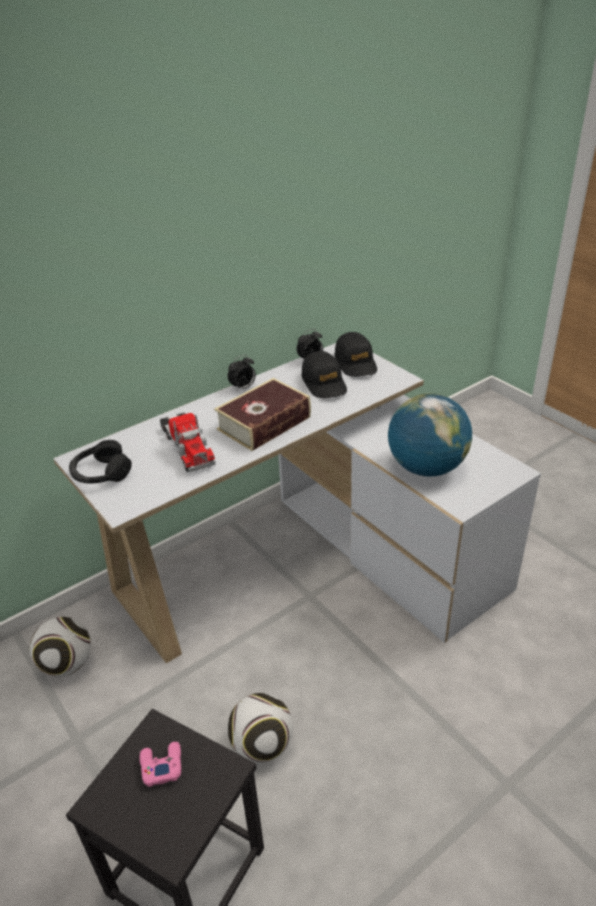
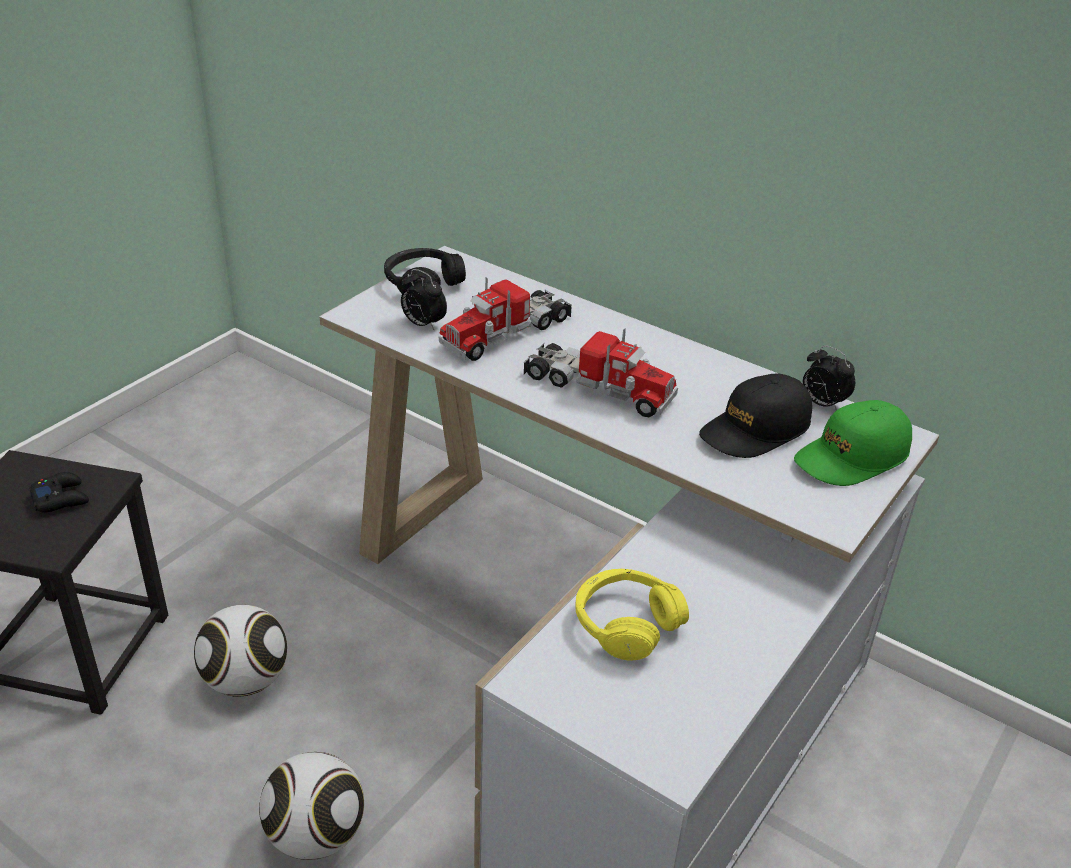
camera: 70 degrees right, 0 degrees up
football [30,617,91,677] -> football moved to [259,752,364,860]
pink game controller [140,742,181,787] -> black game controller [29,472,89,513]
book [214,378,311,451] -> toy truck [524,328,678,417]
alarm clock [228,355,256,392] -> alarm clock moved to [401,269,447,330]
black cap [334,332,377,377] -> green cap [794,400,912,486]
globe [388,393,472,477] -> yellow headphones [575,569,689,661]

